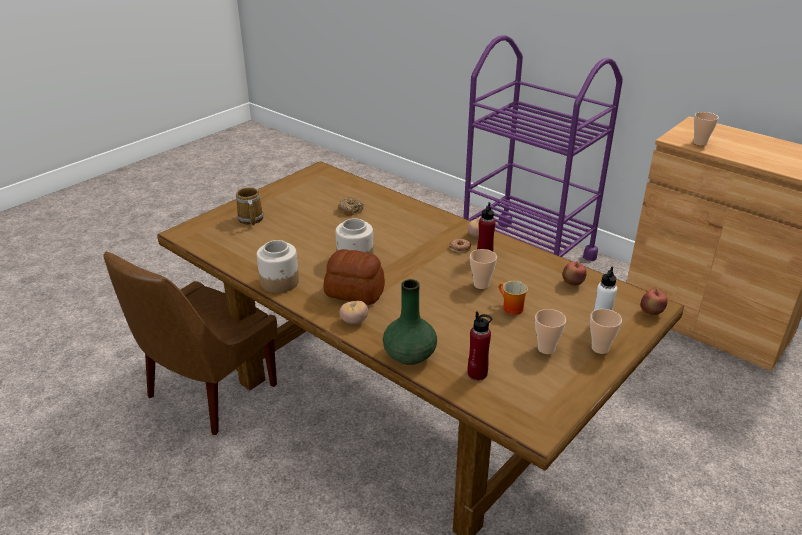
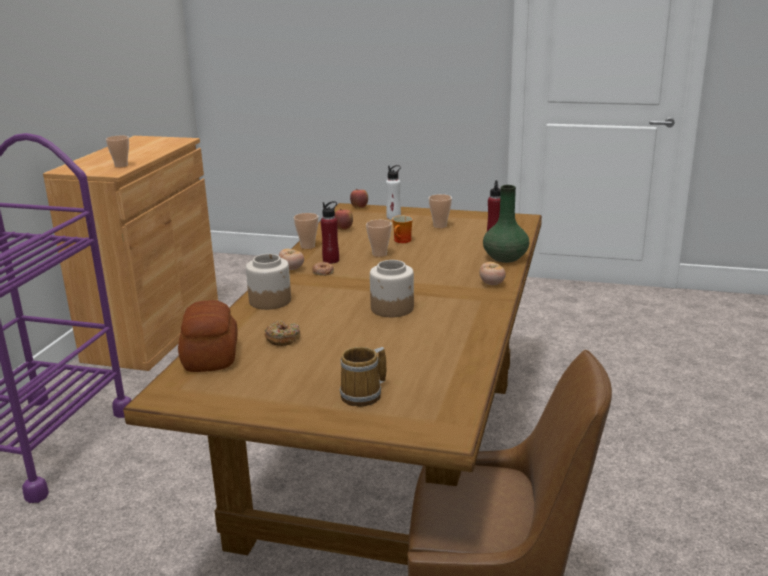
camera: 115 degrees left, 10 degrees down
jar [257,240,299,293] -> jar moved to [246,254,291,310]
bread [323,249,385,305] -> bread moved to [178,300,238,372]
cup [590,309,622,354] -> cup moved to [294,213,318,249]

